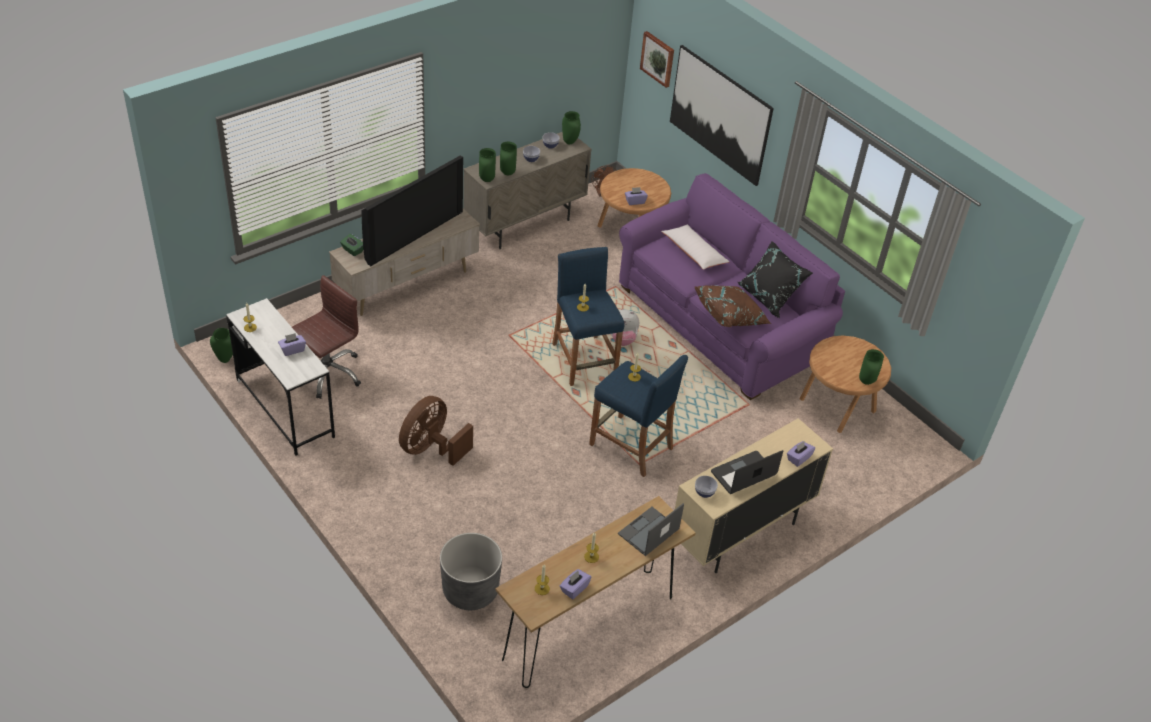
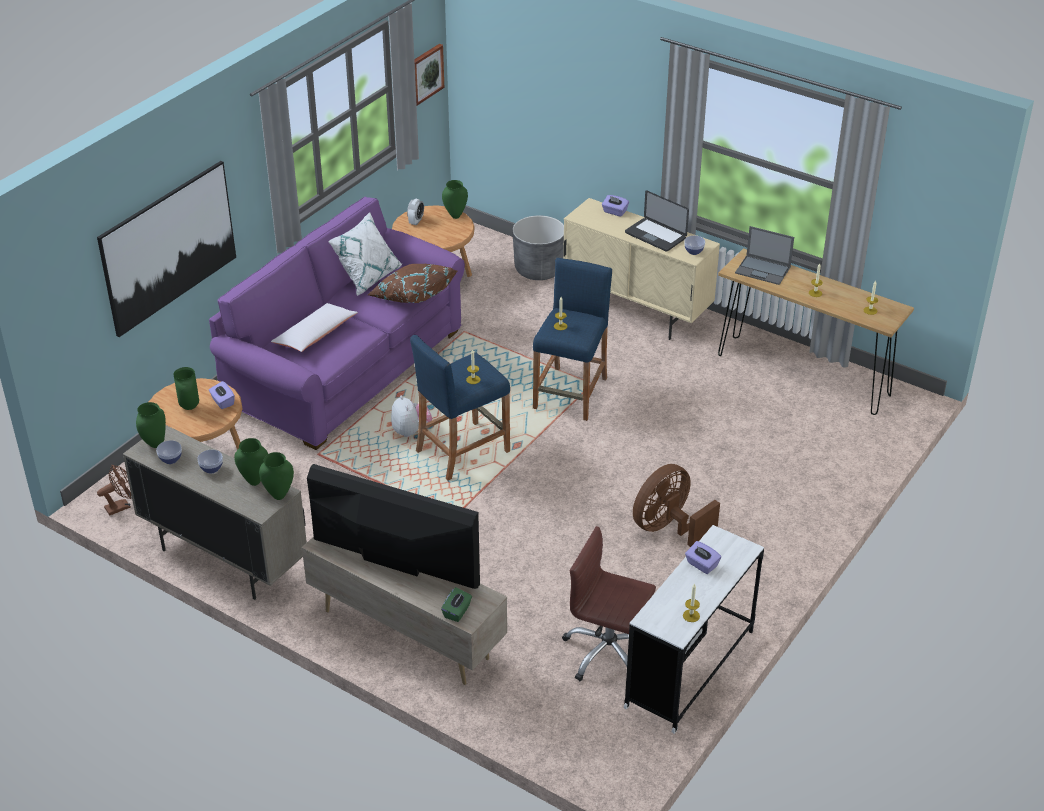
camera: 105 degrees left, 5 degrees down
green vase [210,328,233,363] -> green vase moved to [173,367,199,410]
brown fan [399,396,473,466] -> brown fan turned 120 degrees clockwise [633,464,720,547]
grey planter [440,533,502,610] -> grey planter moved to [512,215,564,280]
purple tissue box [560,569,591,599] -> none
picture [640,31,674,88] -> picture moved to [414,44,444,106]
black pillow [738,241,813,318] -> white pillow [329,212,402,296]
none -> alarm clock [407,199,424,225]

